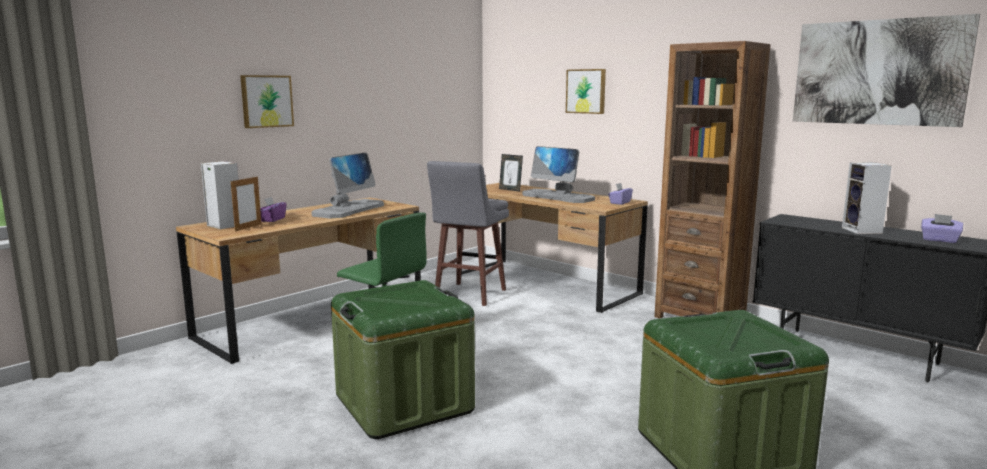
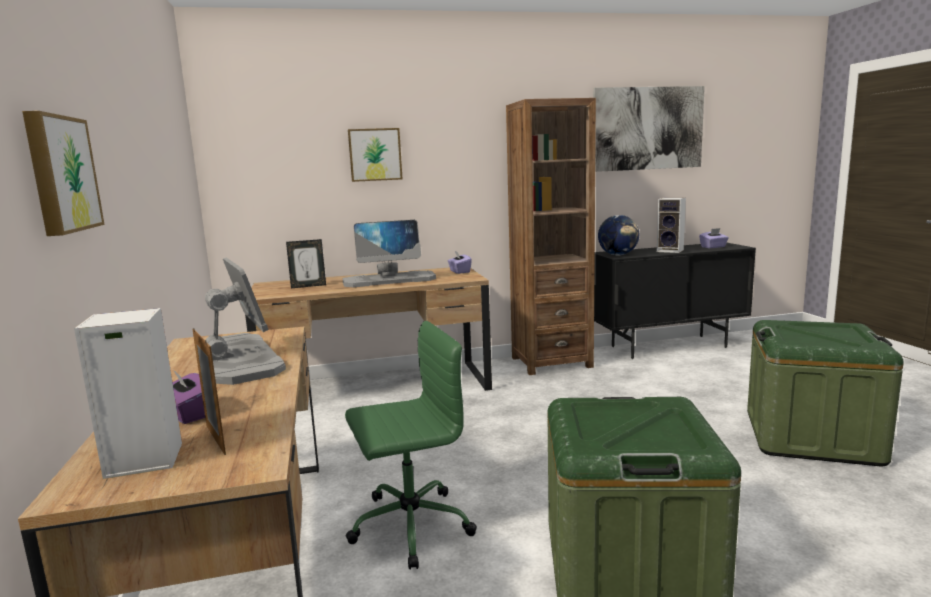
camera: 55 degrees left, 0 degrees up
grey stool [427,161,509,306] -> none
none -> globe [598,215,639,255]

